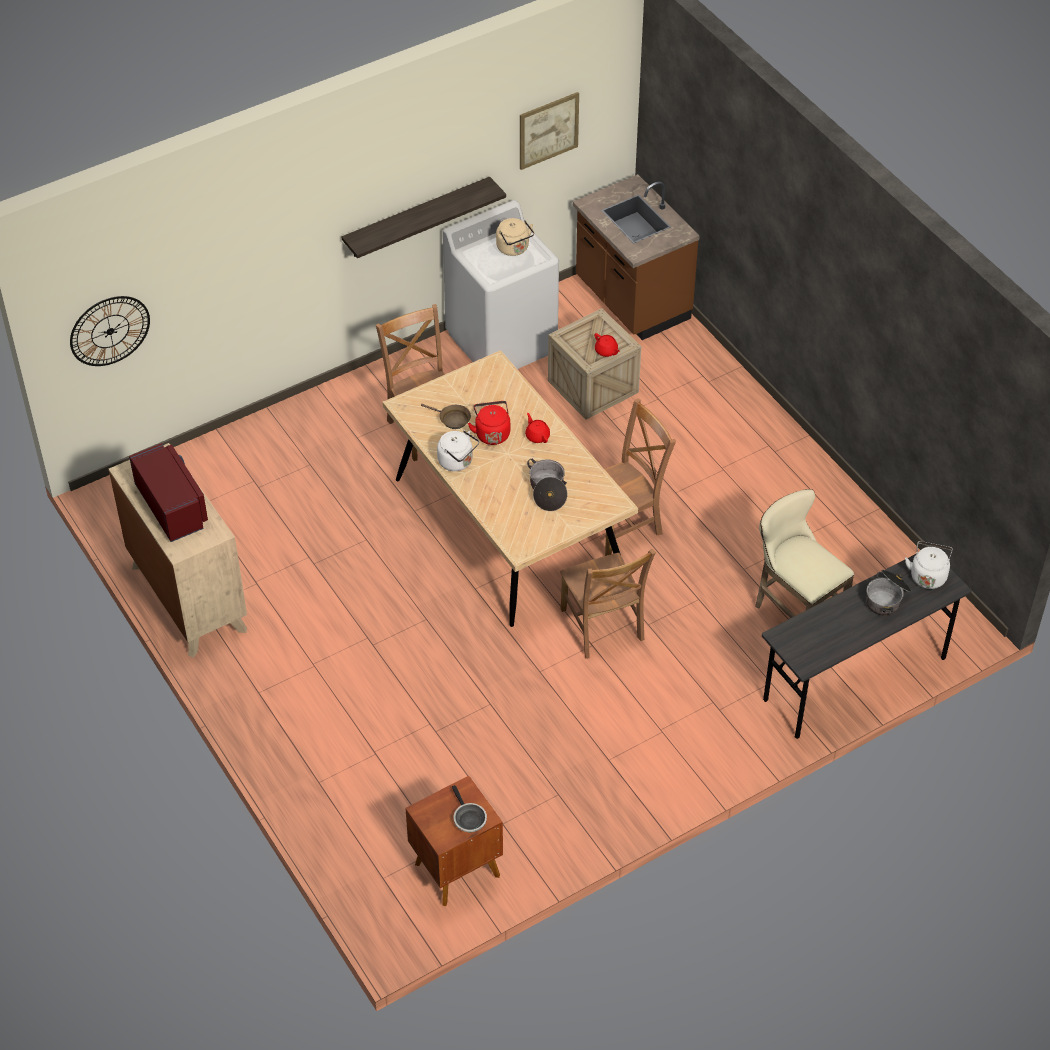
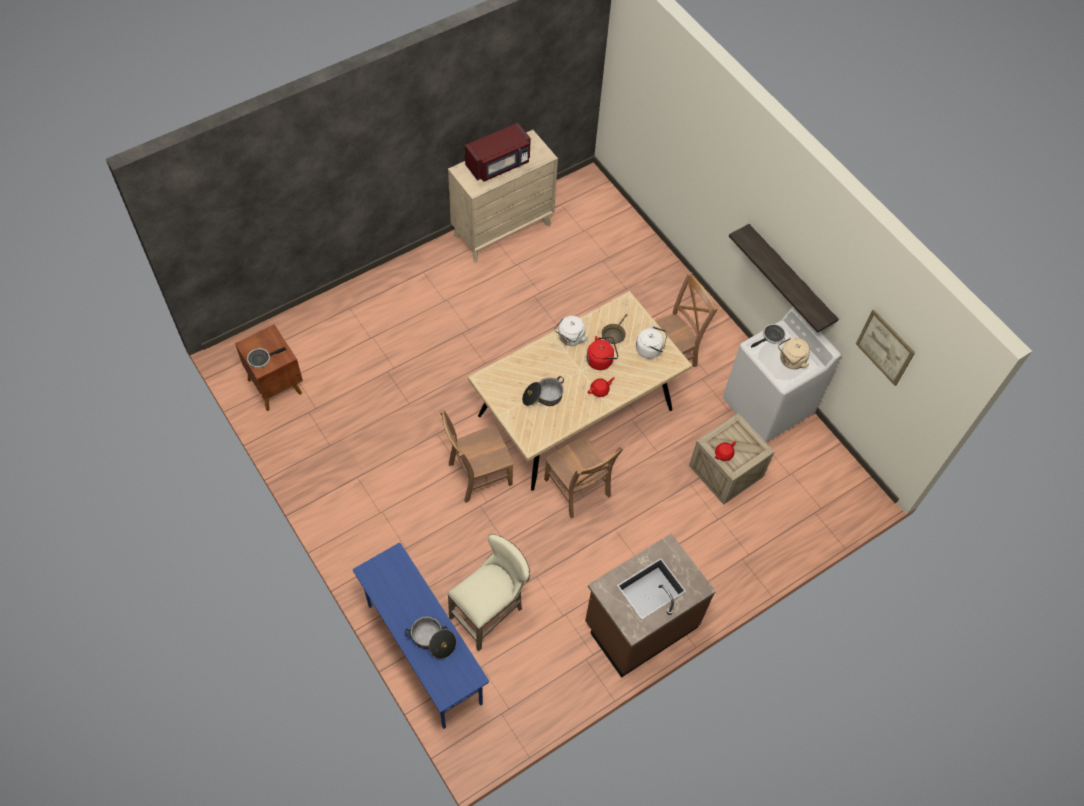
camera: 85 degrees right, 10 degrees up
wall clock [70,296,150,366] -> none
brown counter [573,174,700,340] -> brown counter moved to [585,534,716,678]
grey desk [762,554,972,739] -> blue desk [353,543,489,729]
white kettle [905,541,953,589] -> white kettle moved to [636,325,668,359]
none -> frying pan [751,324,786,348]

